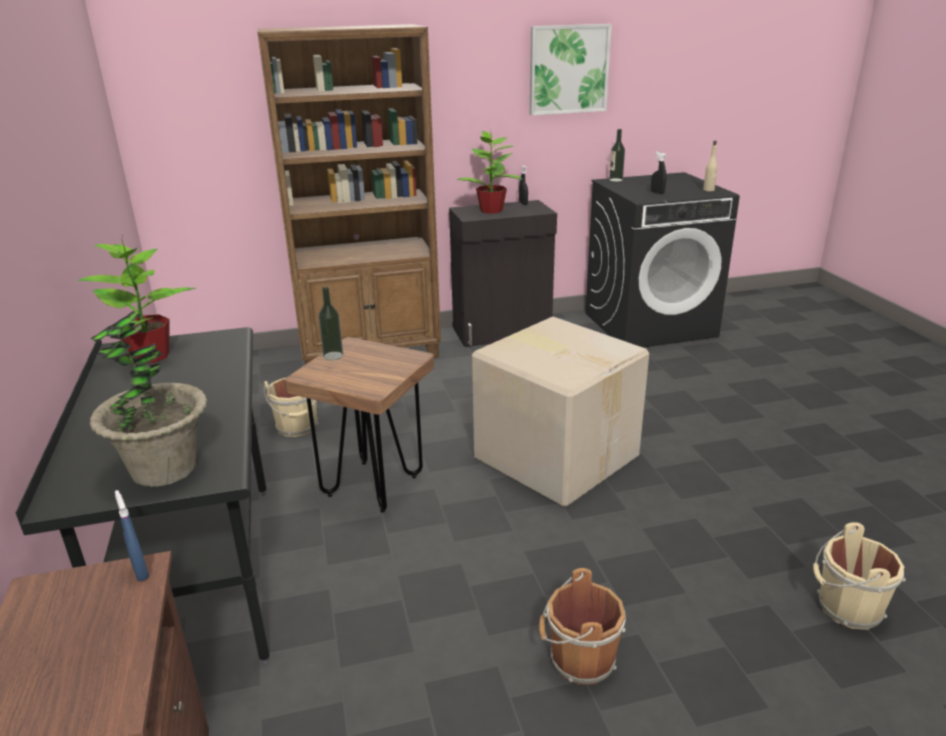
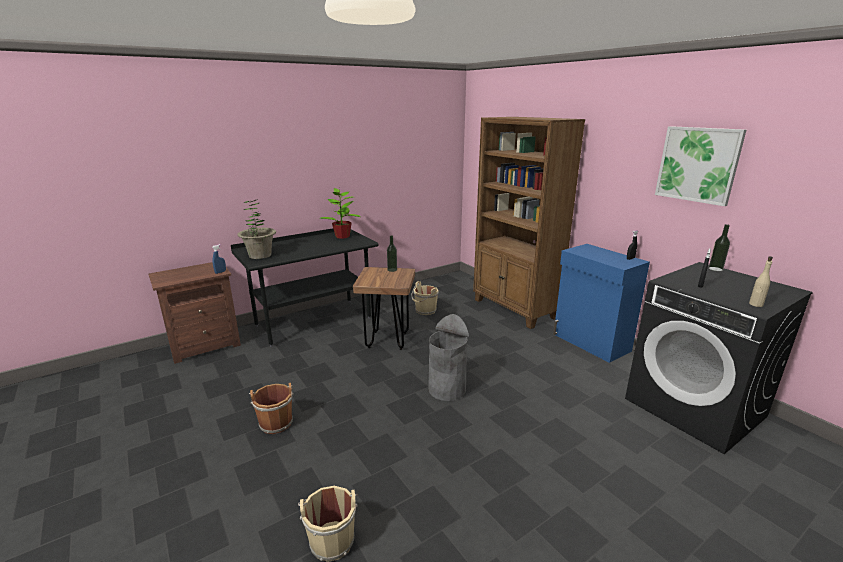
camera: 70 degrees right, 5 degrees down
black cabinet [449,200,557,347] -> blue cabinet [553,244,650,363]
potted plant [457,131,523,214] -> none
cardboard box [472,317,649,507] -> grey trash can [428,314,469,401]

